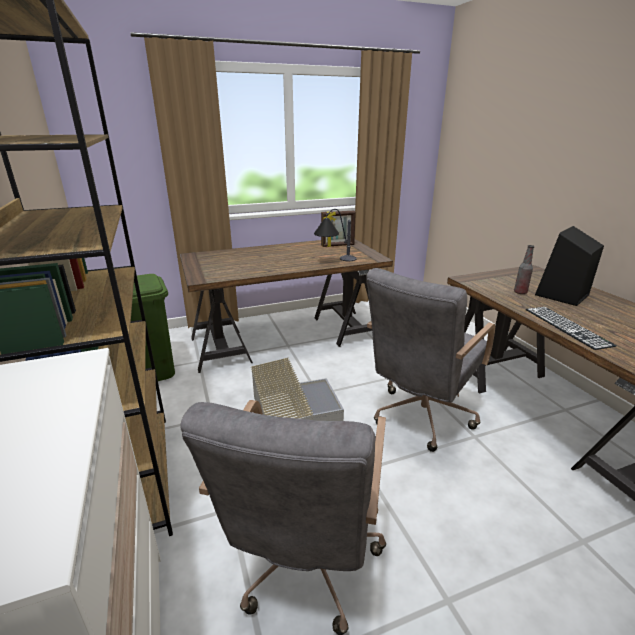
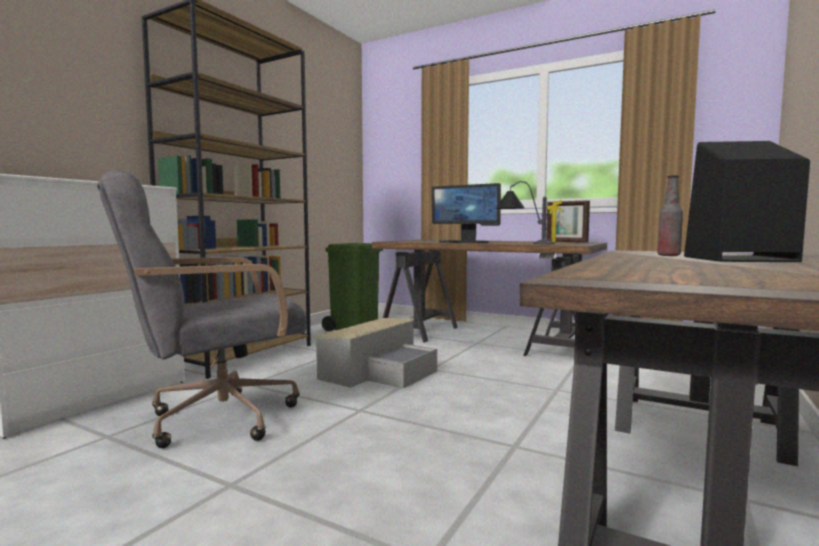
camera: 50 degrees right, 20 degrees down
grey office chair [366,268,495,452] -> none
keyboard [526,307,617,350] -> none
none -> monitor [432,183,501,243]

